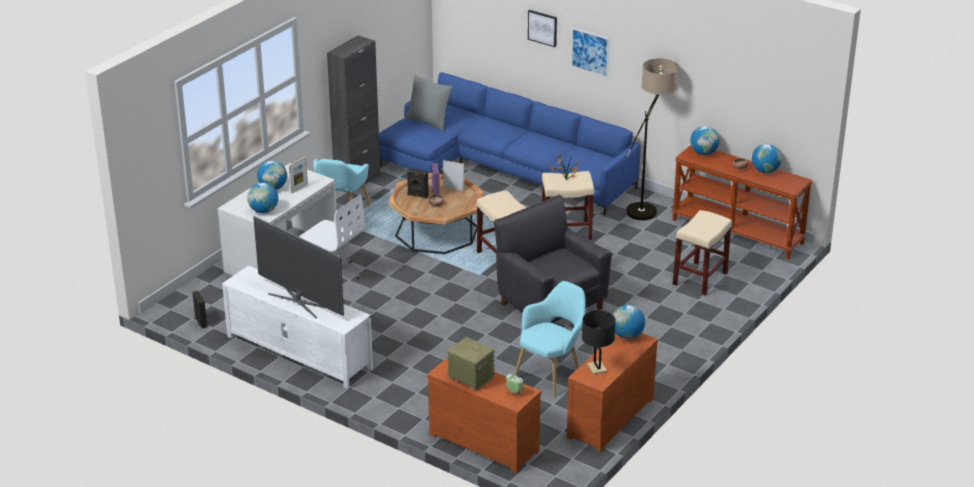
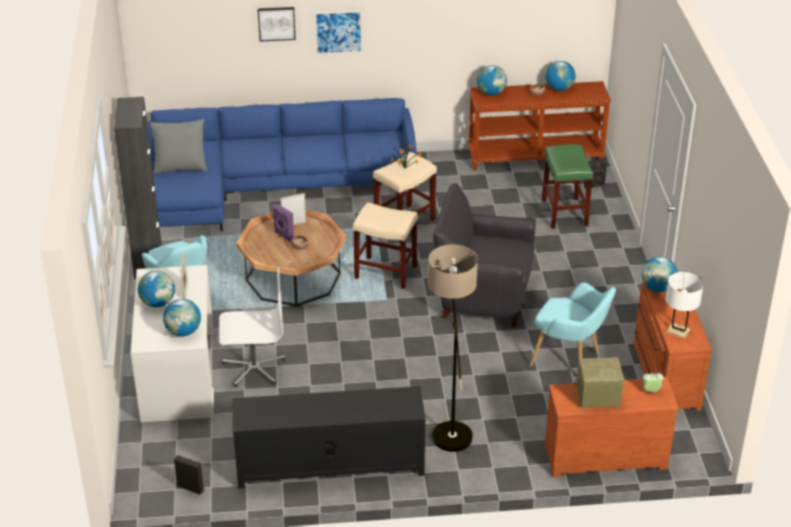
camera: 40 degrees left, 5 degrees up
white tv stand [222,266,373,389] -> black tv stand [232,386,426,489]
television [253,216,344,318] -> none
black speaker [407,168,429,198] -> black speaker moved to [584,158,608,189]
turquoise armchair [514,281,586,397] -> turquoise armchair turned 120 degrees clockwise [530,282,616,367]
black table lamp [582,310,616,375] -> white table lamp [665,271,704,338]
floor lamp [626,58,679,220] -> floor lamp moved to [428,244,478,452]
beige stool [673,210,732,296] -> green stool [542,144,593,229]

